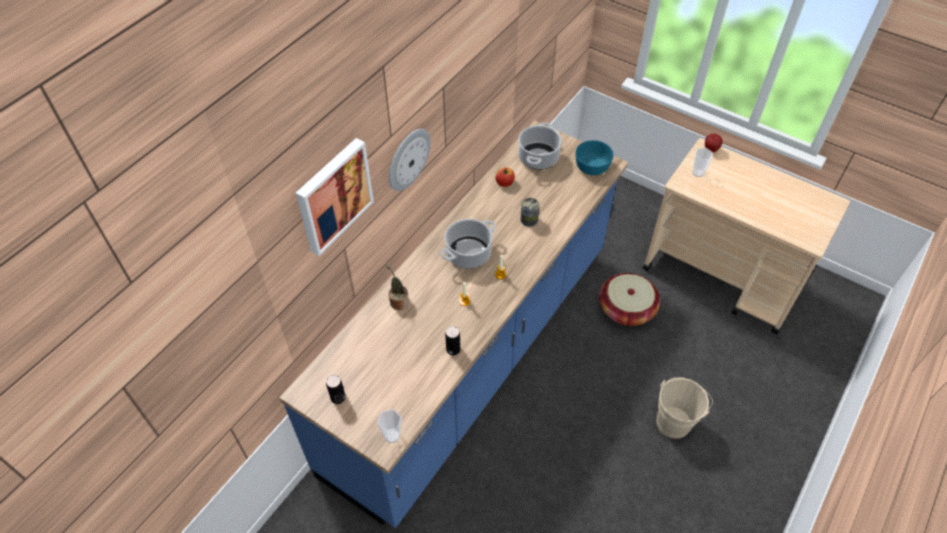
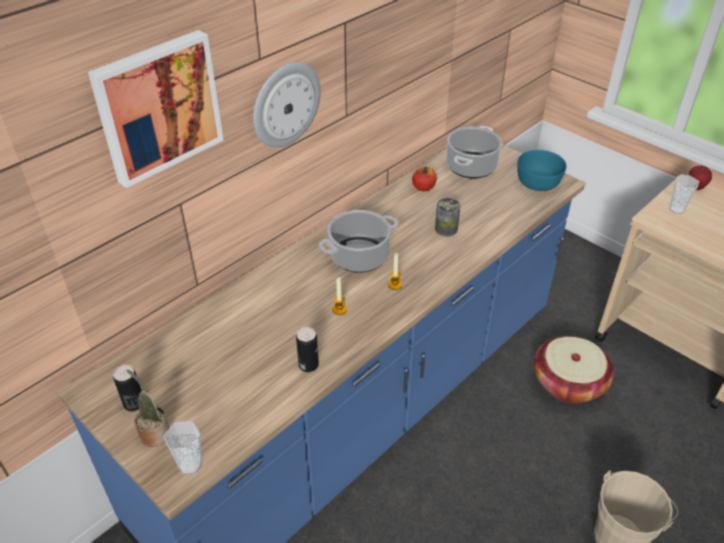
camera: 10 degrees right, 10 degrees down
potted plant [386,265,409,310] -> potted plant moved to [127,370,170,447]

